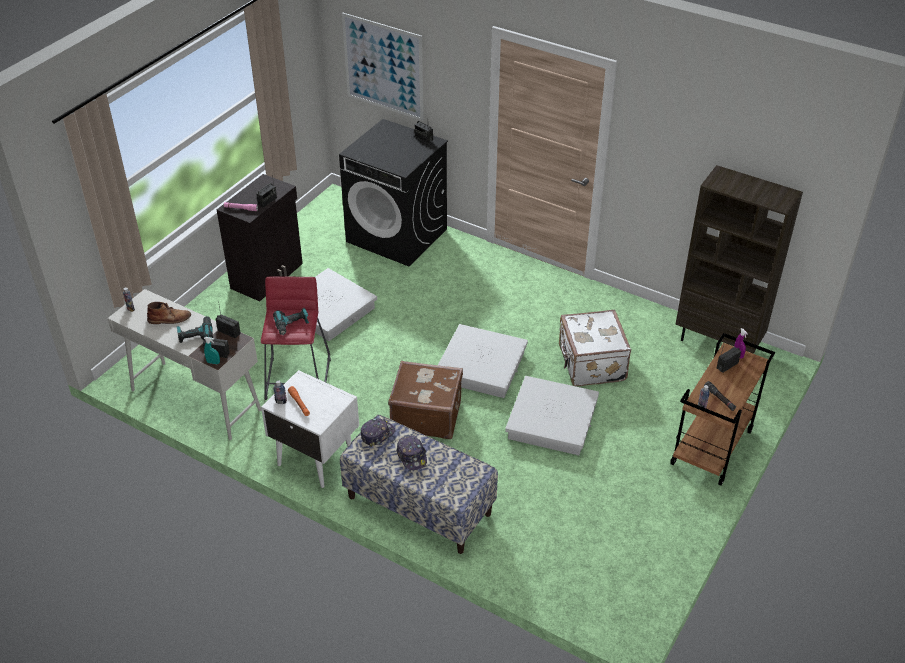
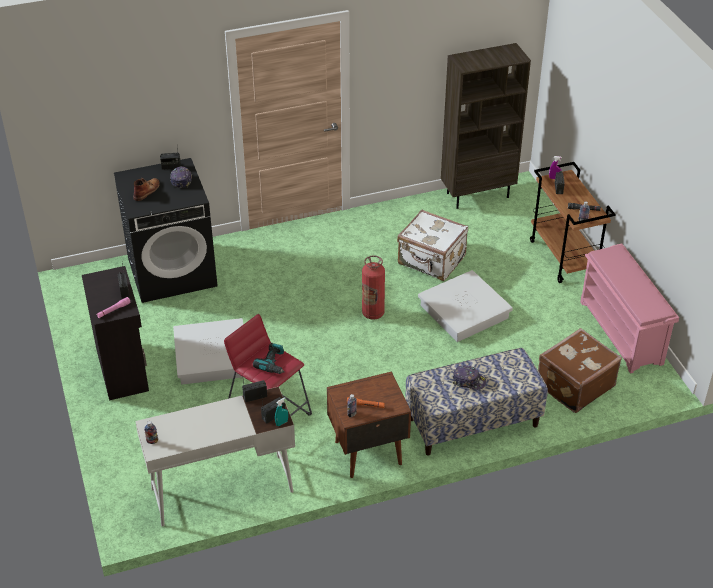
camera: 50 degrees left, 0 degrees up
brown boot [147,302,191,324] -> brown boot moved to [133,178,160,201]
power drill [177,316,213,343] -> none
white nightstand [261,370,359,488] -> brown nightstand [327,372,411,478]
picture [342,12,424,121] -> none
cap [361,418,395,447] -> cap moved to [170,166,192,188]
brown suitcase [388,361,463,439] -> brown suitcase moved to [538,328,622,413]
white storage box [438,324,528,398] -> fire extinguisher [362,255,385,320]
none -> pink shoe rack [580,244,679,374]

